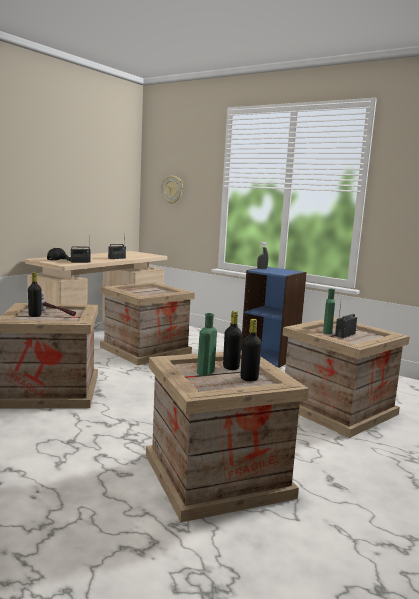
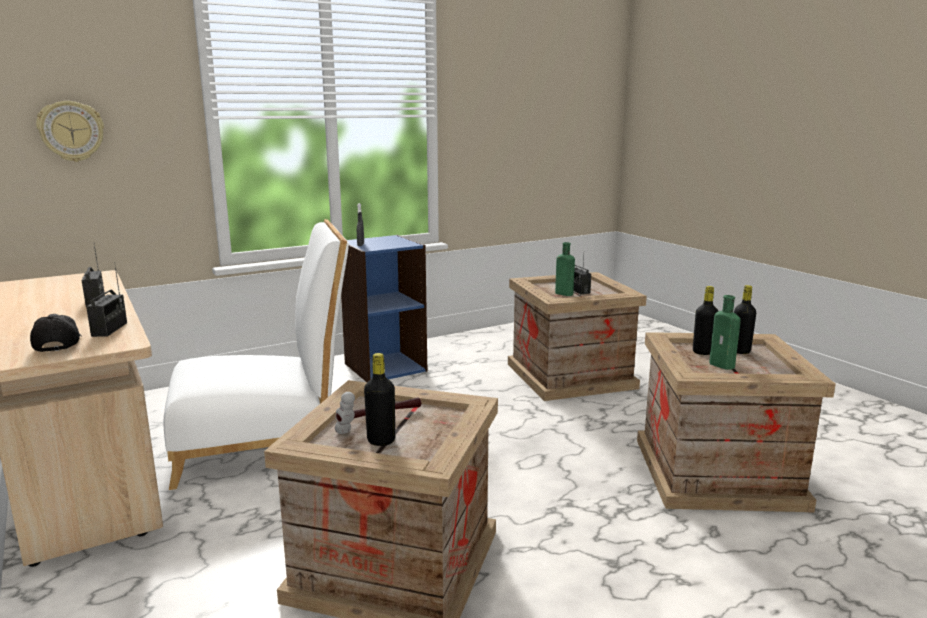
camera: 65 degrees left, 5 degrees up
crate [100,282,195,366] -> white chair [163,219,349,490]

